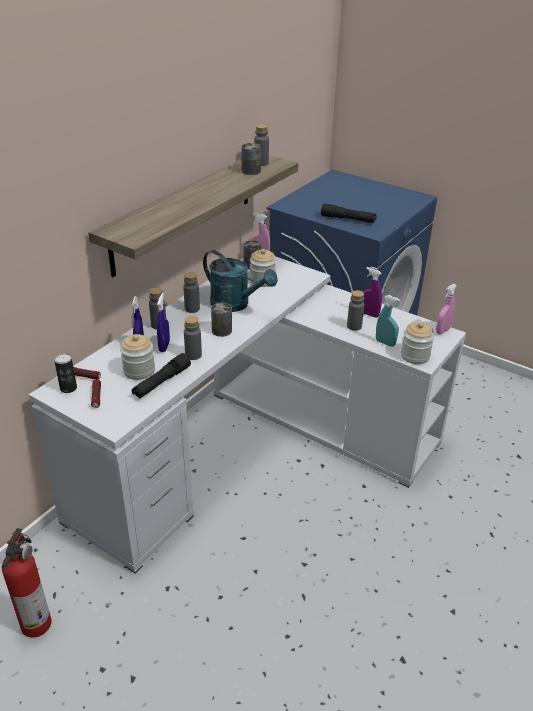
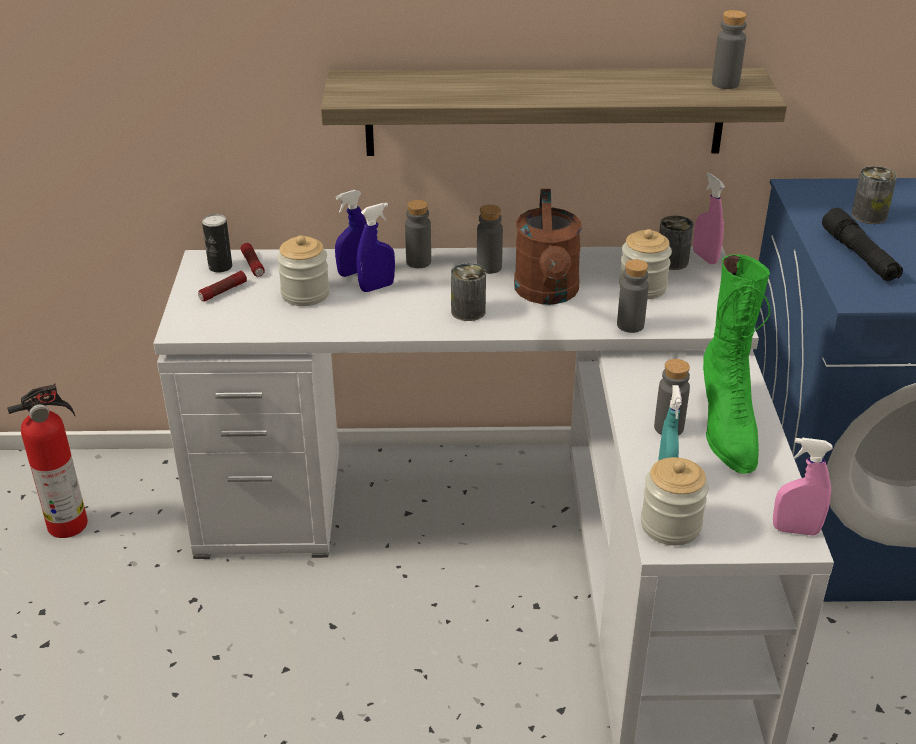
camera: 55 degrees right, 0 degrees up
black flashlight [132,353,191,398] -> none
grey bottle [184,316,202,360] -> grey bottle moved to [617,259,649,333]
turquoise watering can [203,250,278,312] -> brown watering can [514,189,582,305]
can [241,143,261,175] -> can moved to [851,166,897,224]
purple spray bottle [363,267,382,318] -> green boot [703,254,770,474]

